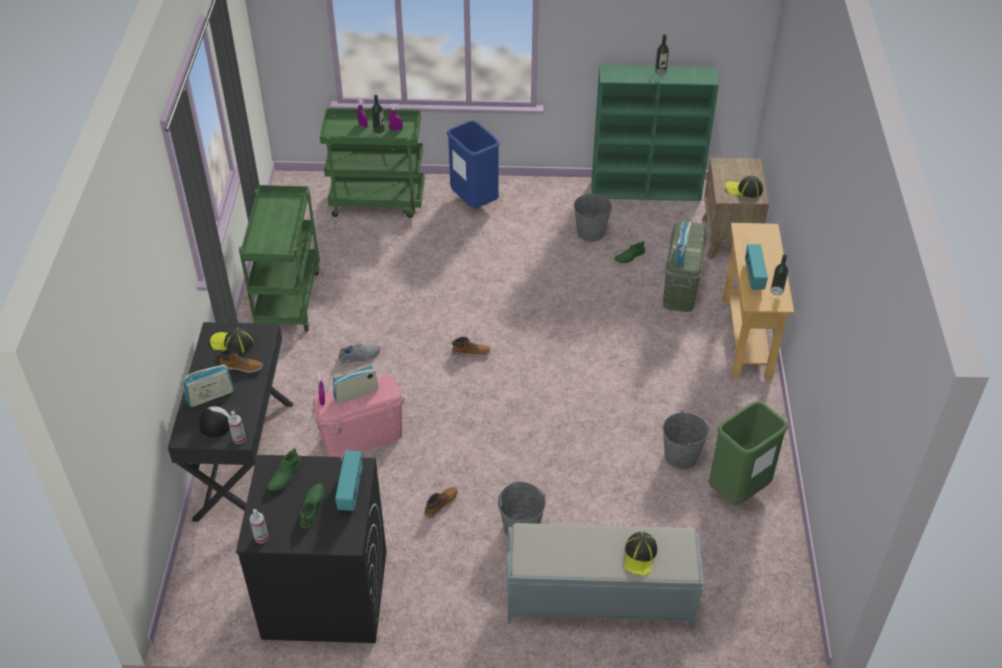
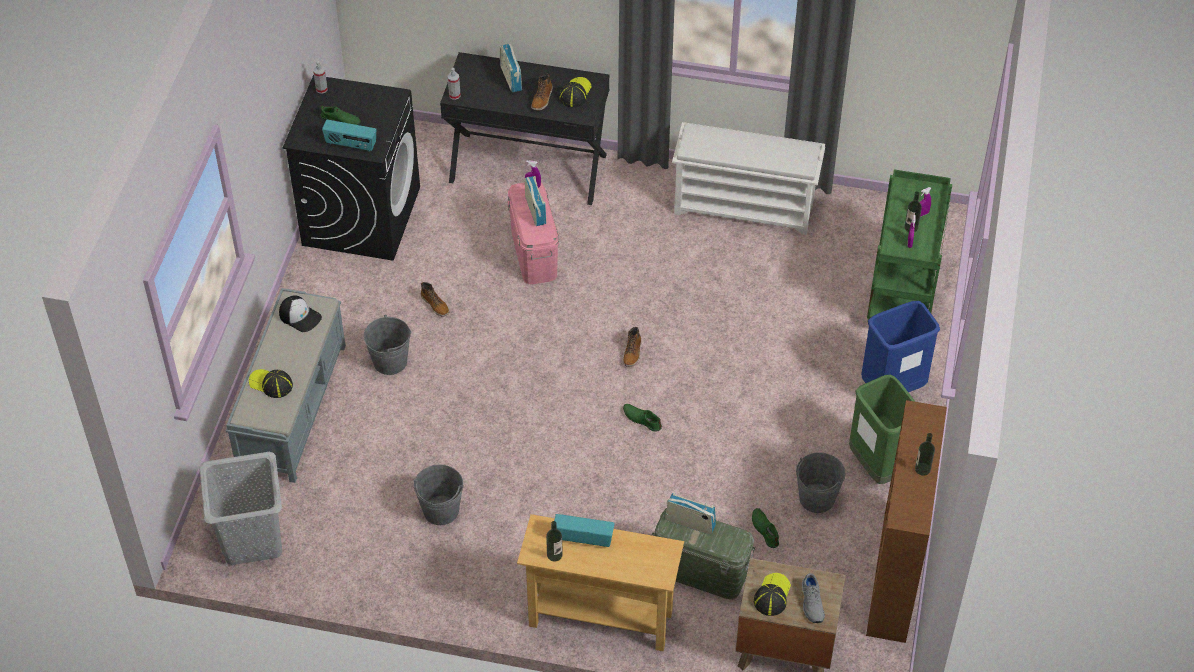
camera: 100 degrees right, 5 degrees up
cap [199,401,241,437] -> cap moved to [279,295,322,332]
green cart [239,185,320,332] -> white shoe rack [672,122,825,235]
green shoe [267,448,301,490] -> green shoe moved to [623,404,662,432]
grey shoe [338,344,380,363] -> grey shoe moved to [802,573,825,623]
green bookcase [592,65,719,201] -> brown bookcase [866,400,947,643]
green trash can [709,401,788,506] -> green trash can moved to [849,375,916,484]
none -> grey laundry basket [199,452,282,565]

